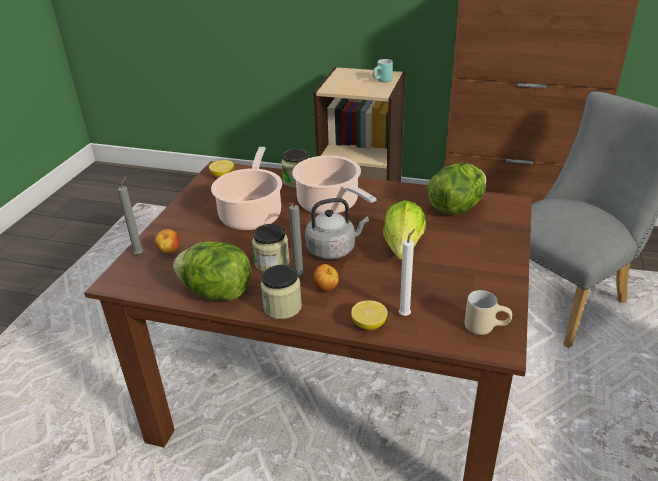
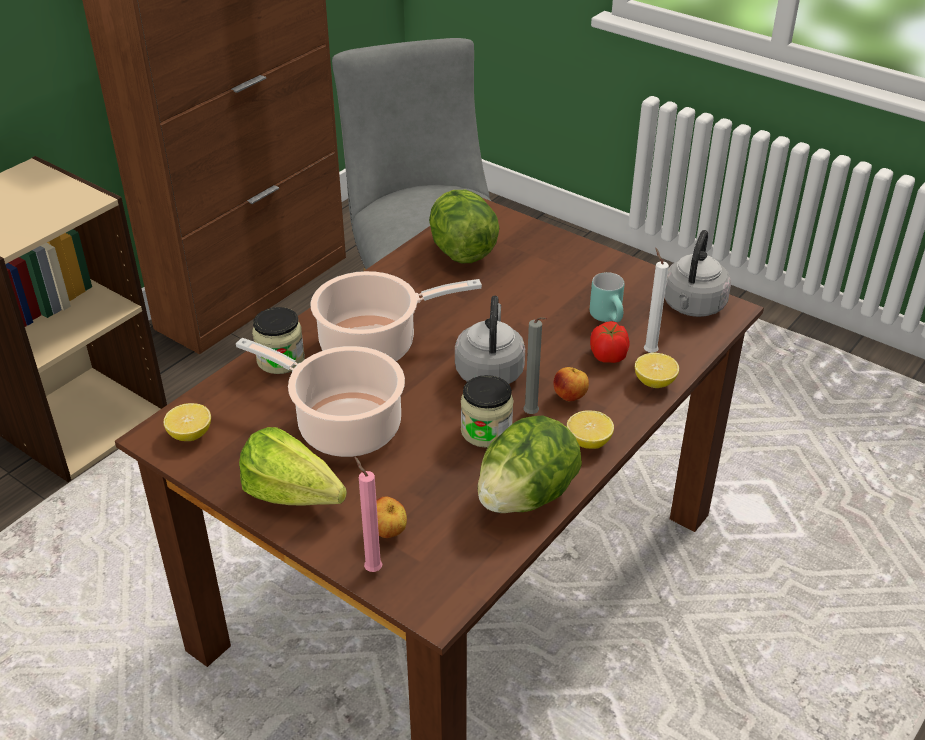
camera: 70 degrees left, 5 degrees up
grey candle [118,176,143,255] -> pink candle [355,457,382,572]
jar [261,265,302,319] -> lemon [567,410,614,449]
turquoise mug [372,59,393,82] -> turquoise mug moved to [590,272,624,322]
lettuce [383,200,426,259] -> lettuce moved to [239,427,347,506]
beige mug [465,290,512,335] -> grey kettle [665,230,731,317]
none -> tomato [590,321,629,363]

